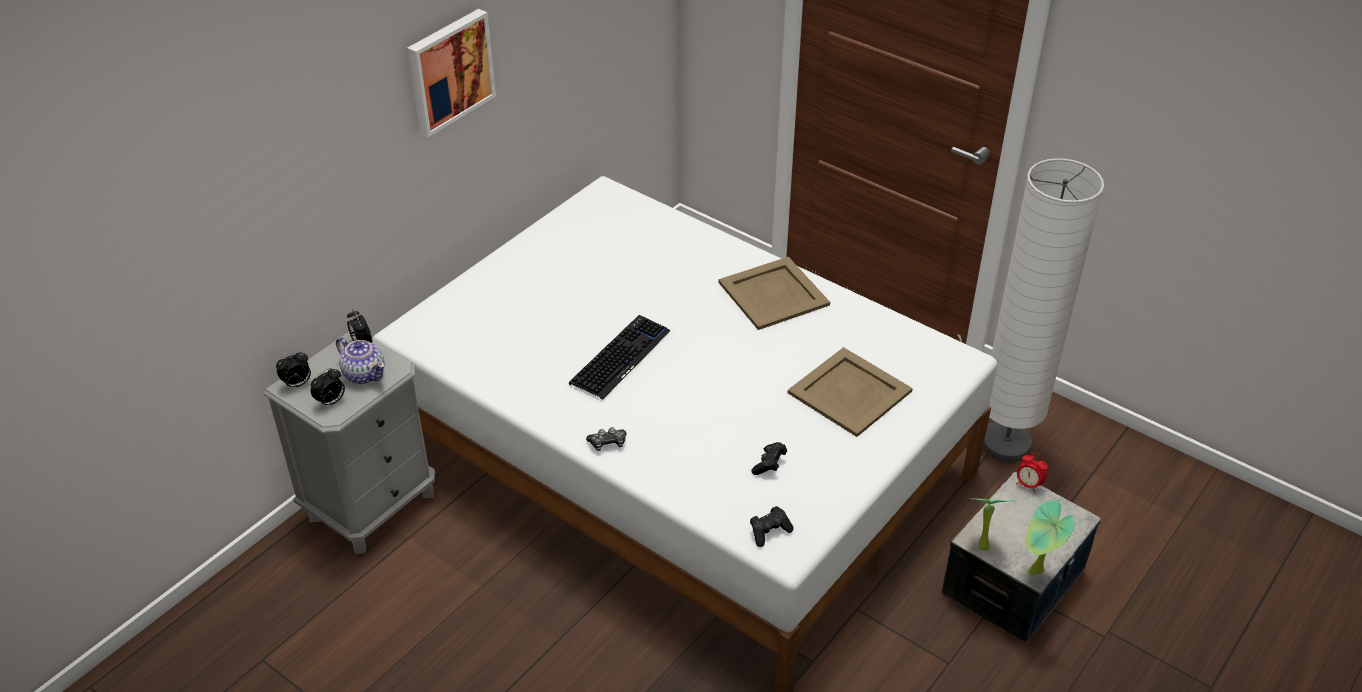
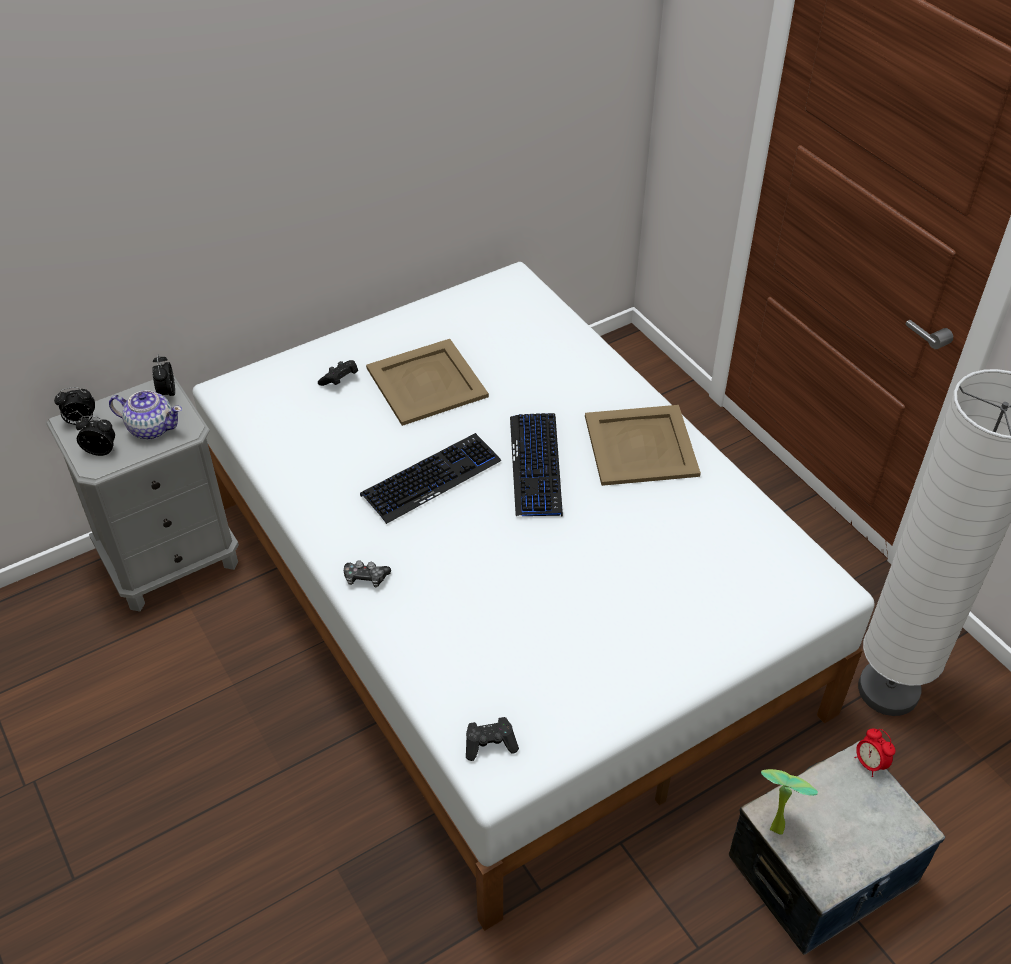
camera: 20 degrees right, 5 degrees up
alarm clock [310,368,345,407] -> alarm clock turned 150 degrees counterclockwise [76,416,115,456]
teapot [336,337,385,384] -> teapot turned 45 degrees counterclockwise [109,390,182,439]
picture [407,9,496,137] -> none
black game controller [751,442,787,475] -> black game controller moved to [318,360,358,386]
beige tray [788,347,913,437] -> beige tray moved to [366,339,489,426]
potted plant [1026,500,1075,575] -> none
none -> keyboard [510,413,563,517]

